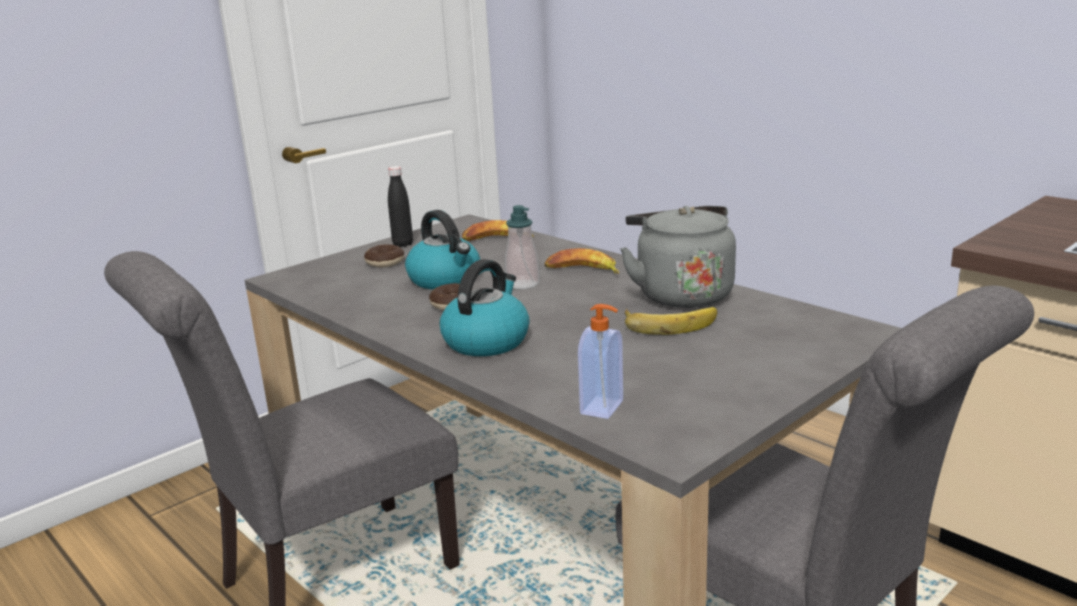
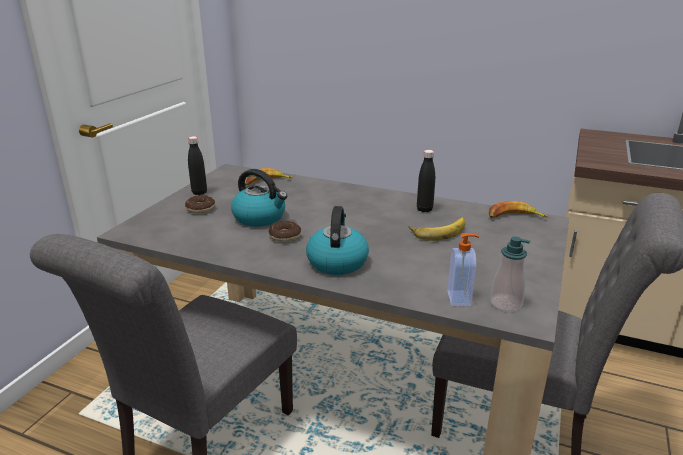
camera: 25 degrees left, 5 degrees up
soap dispenser [505,205,540,289] -> soap dispenser moved to [490,237,530,312]
banana [544,248,619,274] -> banana moved to [489,201,549,218]
grey kettle [620,206,736,308] -> black bottle [417,150,435,212]

